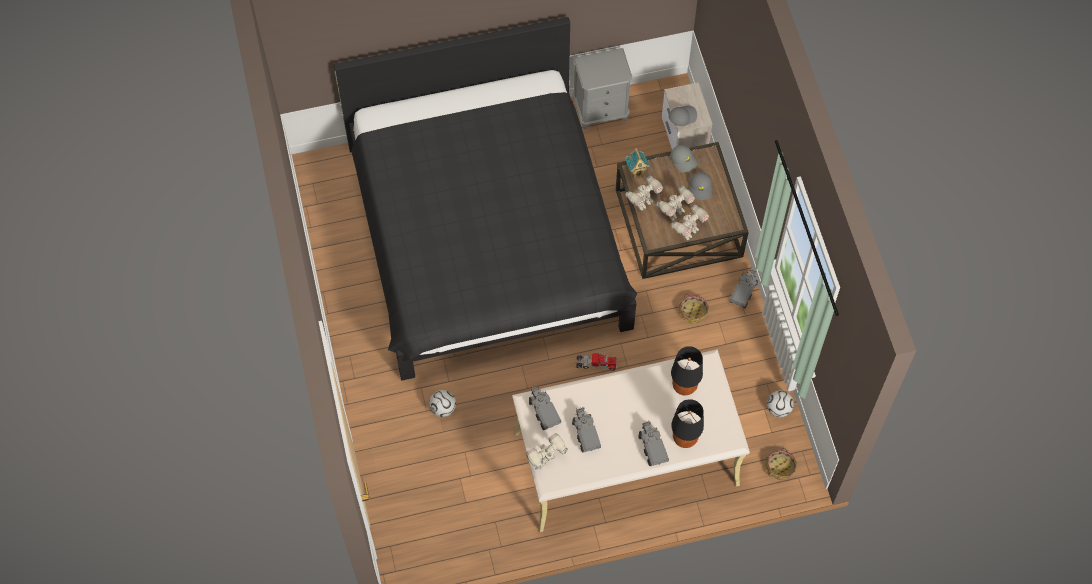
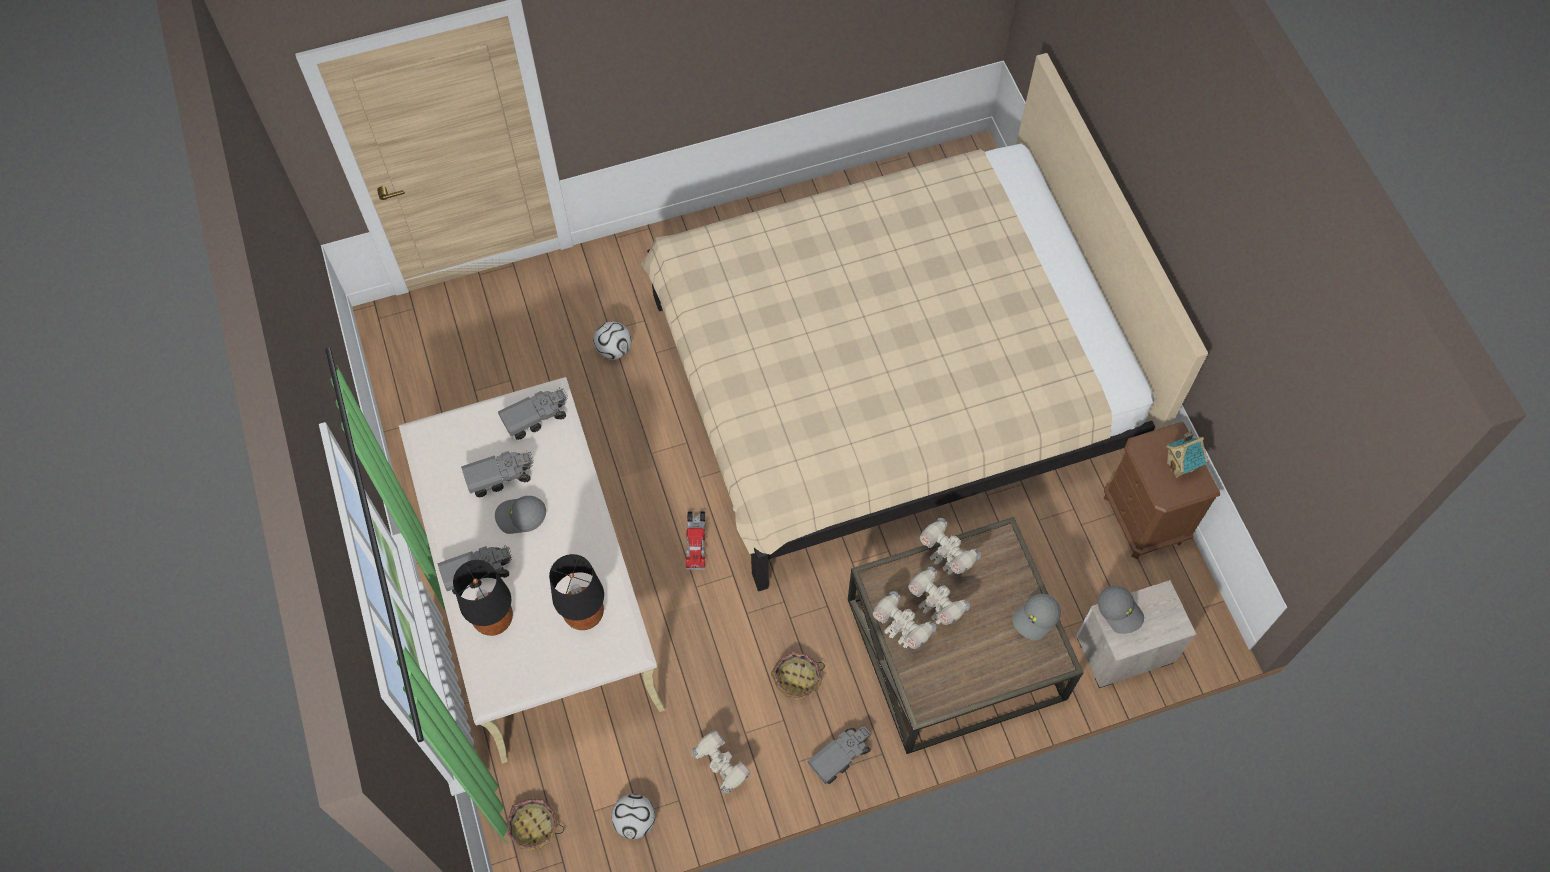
camera: 85 degrees right, 0 degrees up
black bed [333,17,638,381] -> beige bed [641,53,1208,591]
toy robot [526,433,568,469] -> toy robot moved to [692,730,750,793]
grey nightstand [572,48,632,130] -> brown nightstand [1104,422,1220,559]
toy house [625,148,649,178] -> toy house moved to [1166,430,1208,478]
grey cap [689,172,712,200] -> grey cap moved to [495,496,546,534]
toy truck [730,269,758,308] -> toy truck turned 60 degrees counterclockwise [808,725,872,784]

